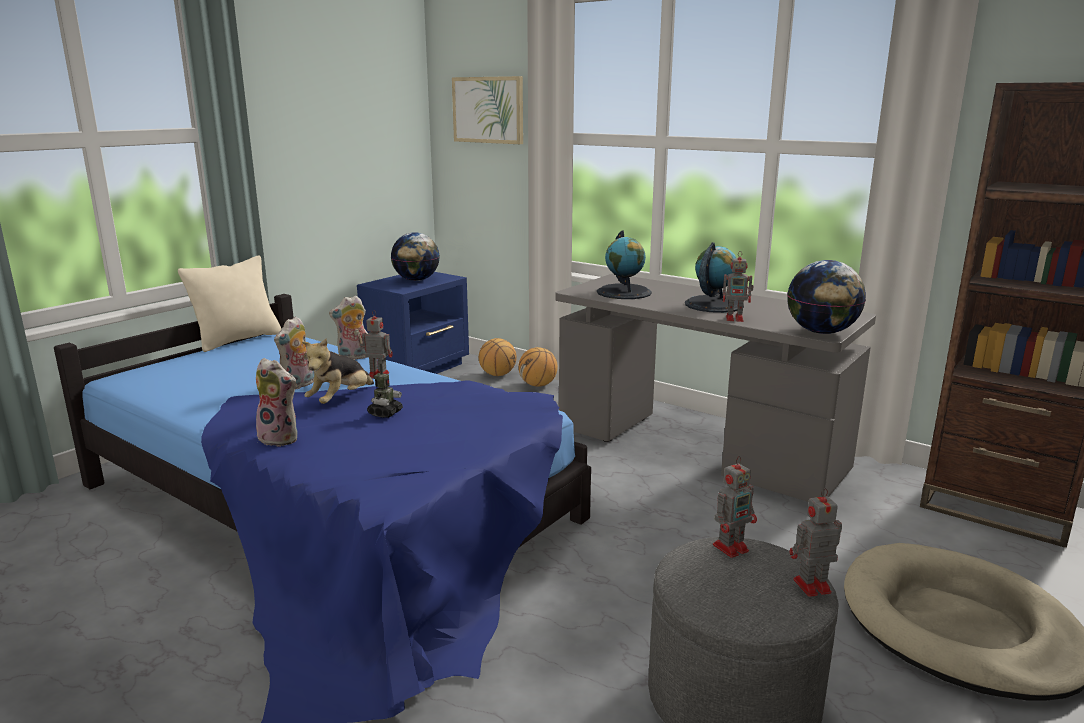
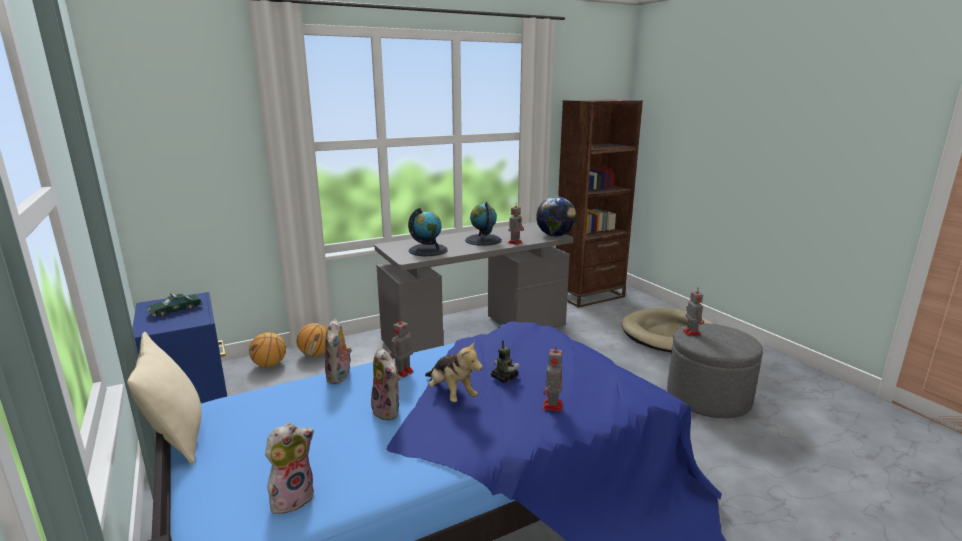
camera: 65 degrees left, 0 degrees up
plush toy [256,358,298,447] -> plush toy moved to [265,423,314,517]
globe [391,232,440,281] -> toy car [148,293,202,317]
picture [452,76,523,144] -> none
toy robot [790,488,842,597] -> toy robot moved to [543,347,563,412]

